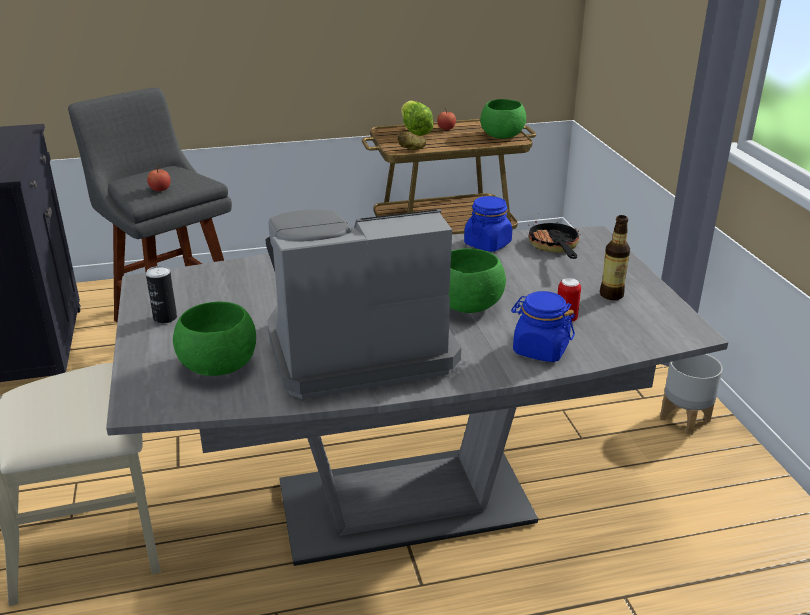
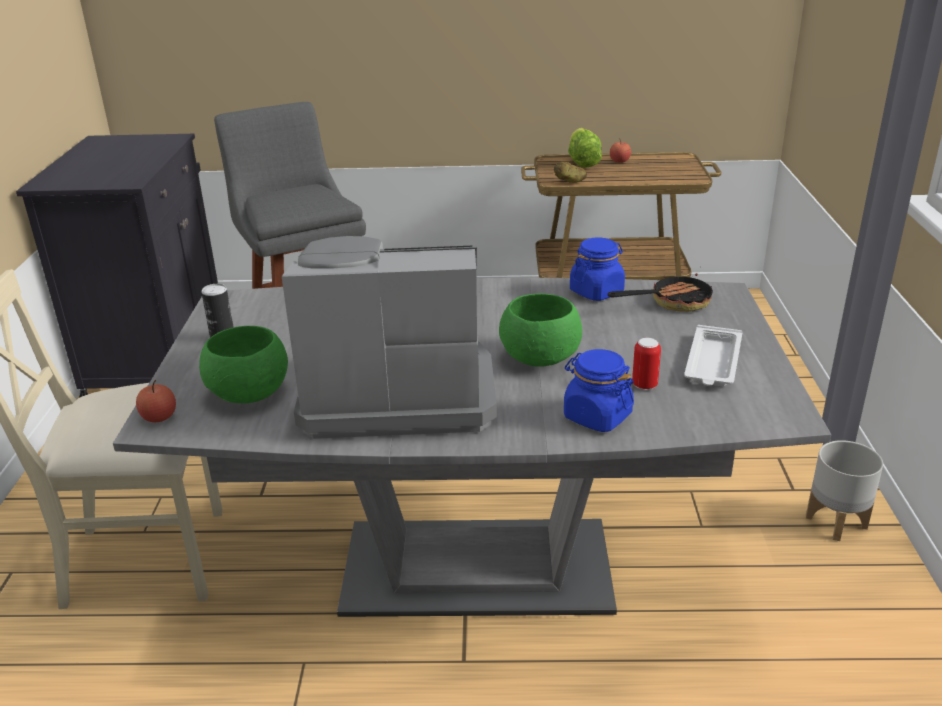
camera: 15 degrees right, 0 degrees up
apple [147,166,171,191] -> apple moved to [136,380,176,422]
green bowl [480,99,526,139] -> none
frying pan [528,221,579,259] -> frying pan turned 60 degrees clockwise [608,271,713,312]
bottle [600,215,630,300] -> white tray [684,325,742,386]

